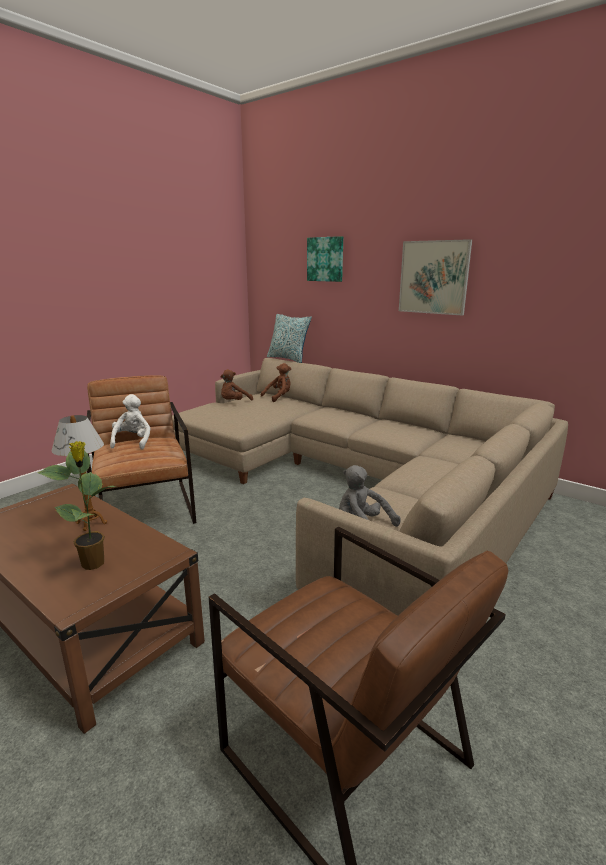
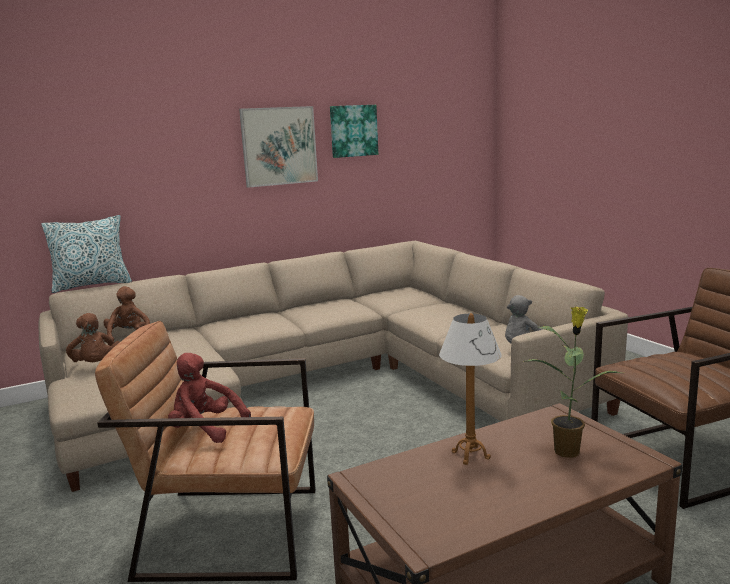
camera: 65 degrees left, 5 degrees down
white plush toy [110,394,151,450] -> red plush toy [168,353,251,443]
picture [307,236,343,282] -> picture moved to [330,105,378,158]

